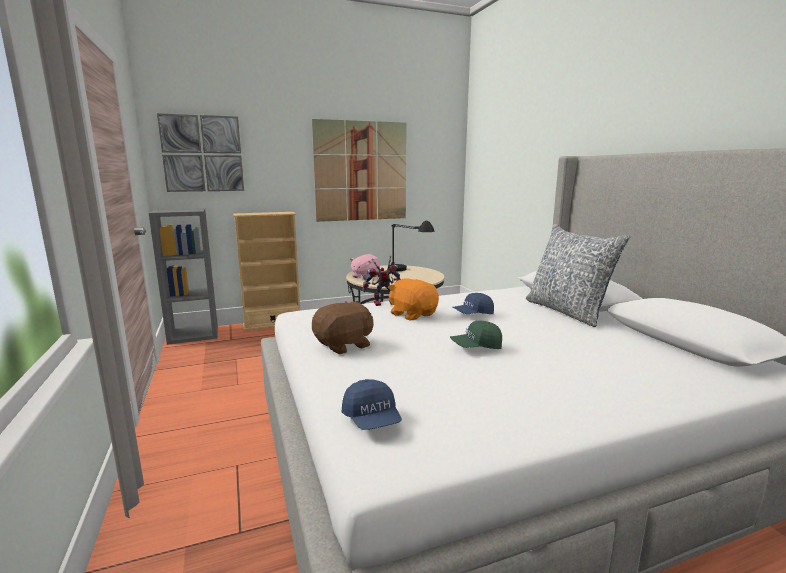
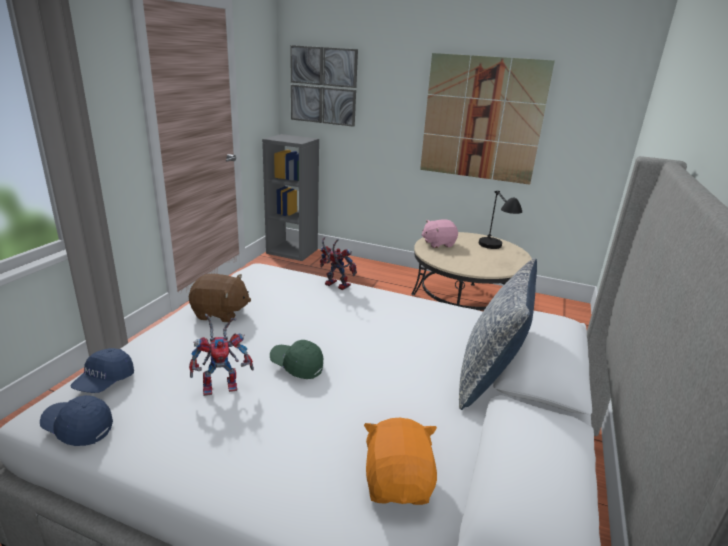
camera: 40 degrees right, 10 degrees up
beige bookcase [233,212,300,331] -> none
orange plush toy [388,278,439,320] -> orange plush toy moved to [364,418,437,505]
blue cap [453,293,494,314] -> blue cap moved to [40,395,113,446]
none -> toy robot [189,314,254,396]

